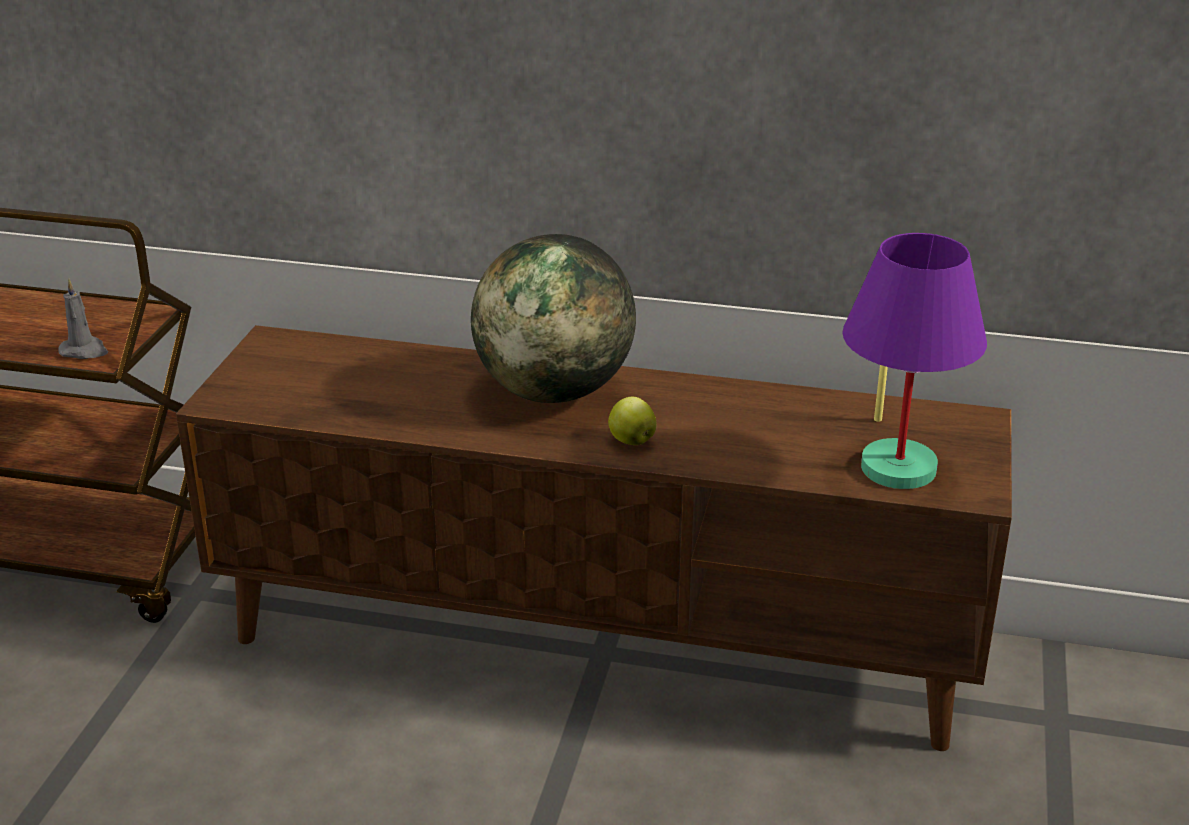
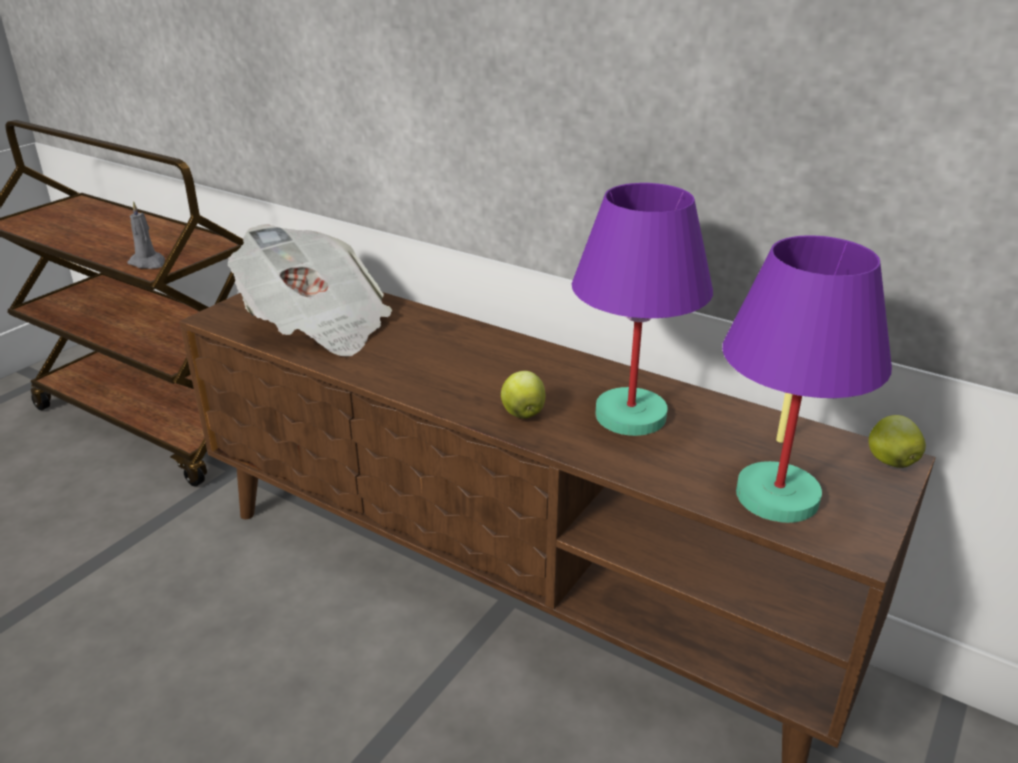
camera: 20 degrees right, 0 degrees up
globe [471,234,636,403] -> none
none -> newspaper [228,224,392,356]
none -> purple table lamp [572,183,713,436]
none -> apple [869,415,926,468]

